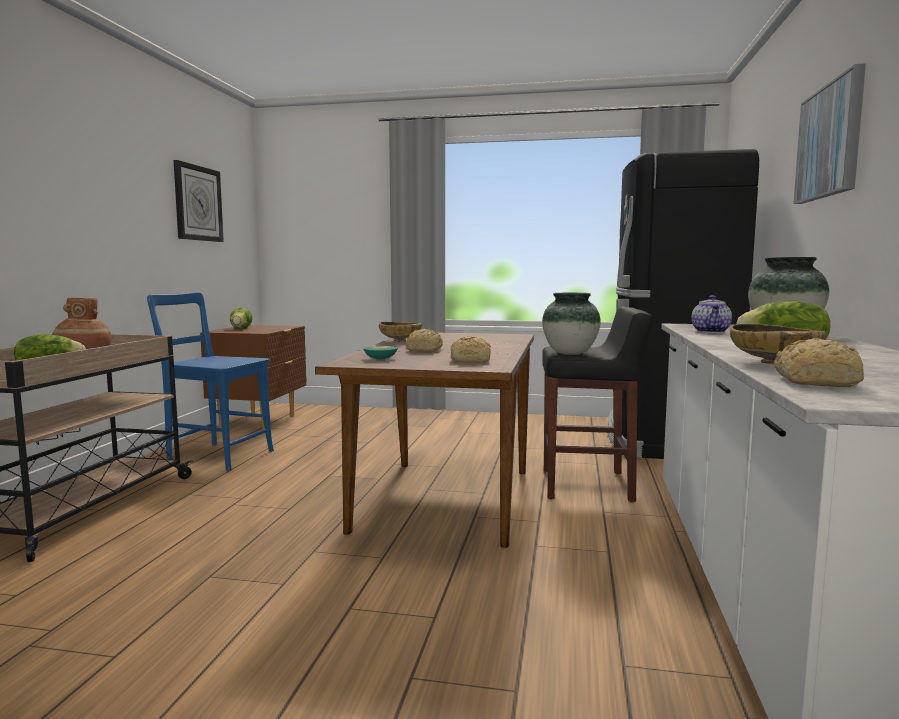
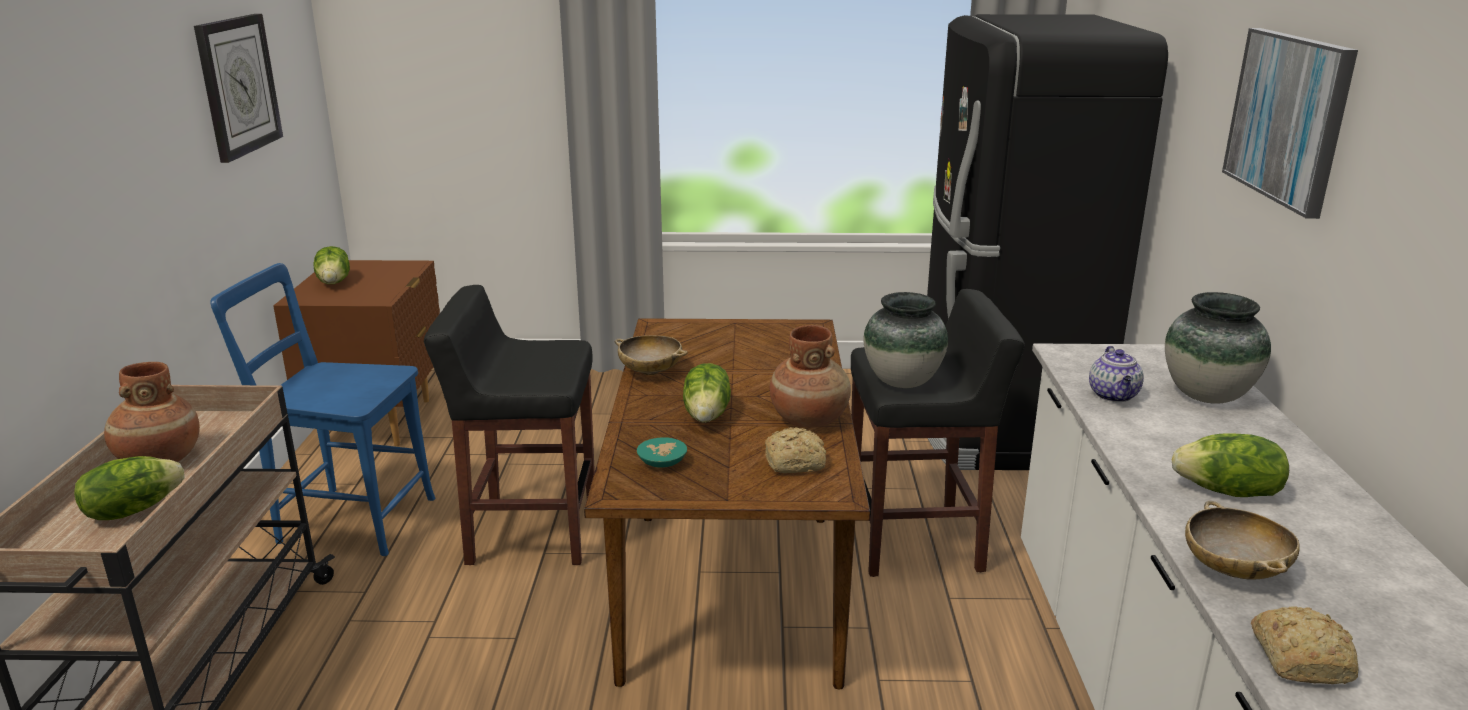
camera: 10 degrees left, 15 degrees up
bread [406,329,443,352] -> lettuce [683,363,731,423]
none -> black stool [424,285,595,565]
none -> brown vase [770,325,851,428]

